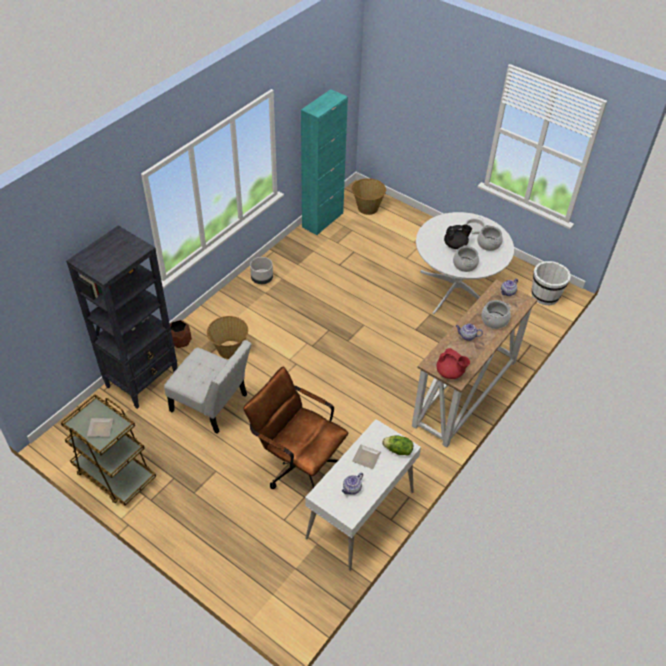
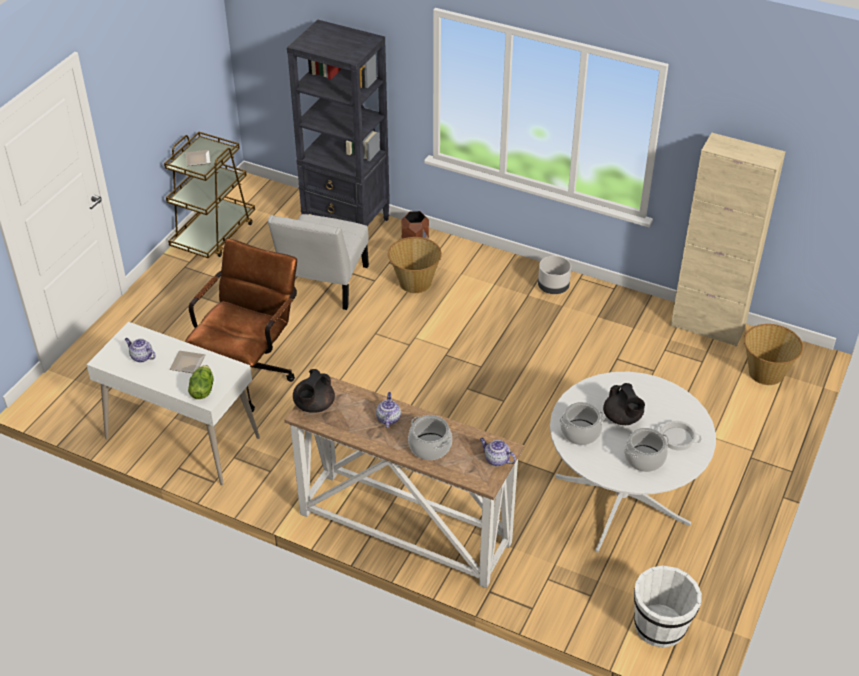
camera: 80 degrees right, 5 degrees down
turquoise cabinet [301,89,348,235] -> beige cabinet [671,133,786,347]
red teapot [436,348,470,379] -> black teapot [293,369,335,413]

